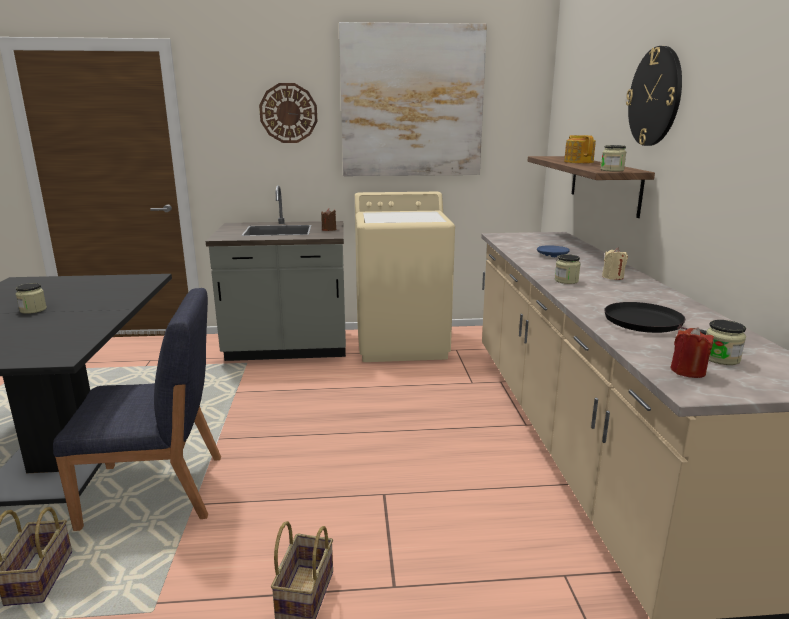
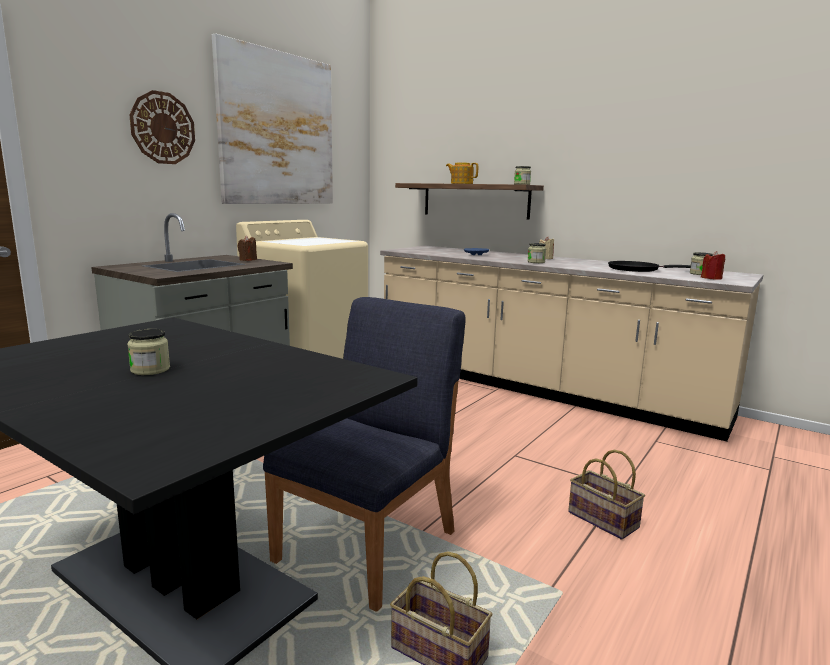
camera: 50 degrees left, 5 degrees down
wall clock [626,46,682,146] -> none

